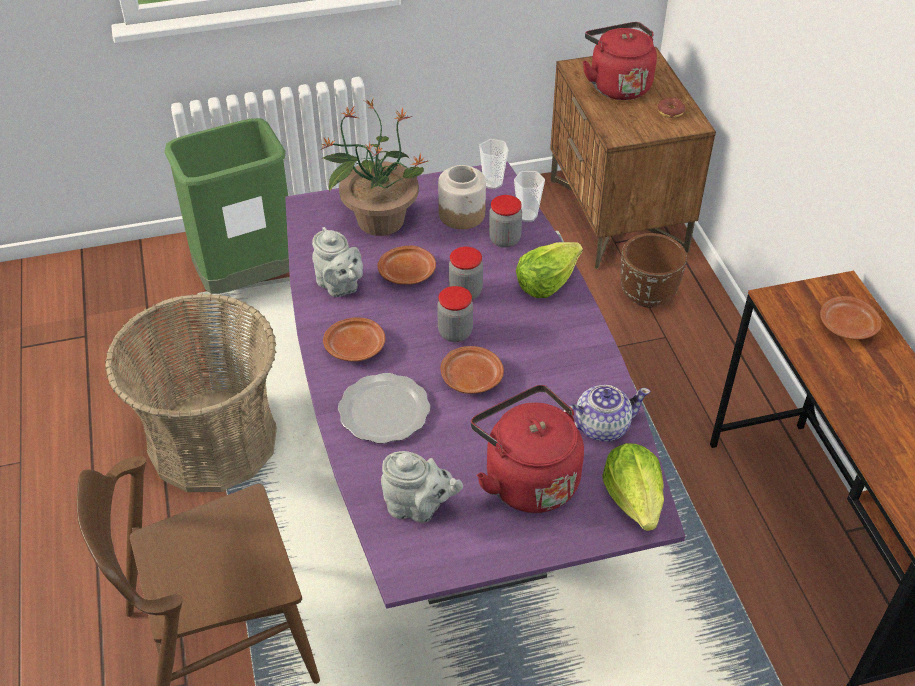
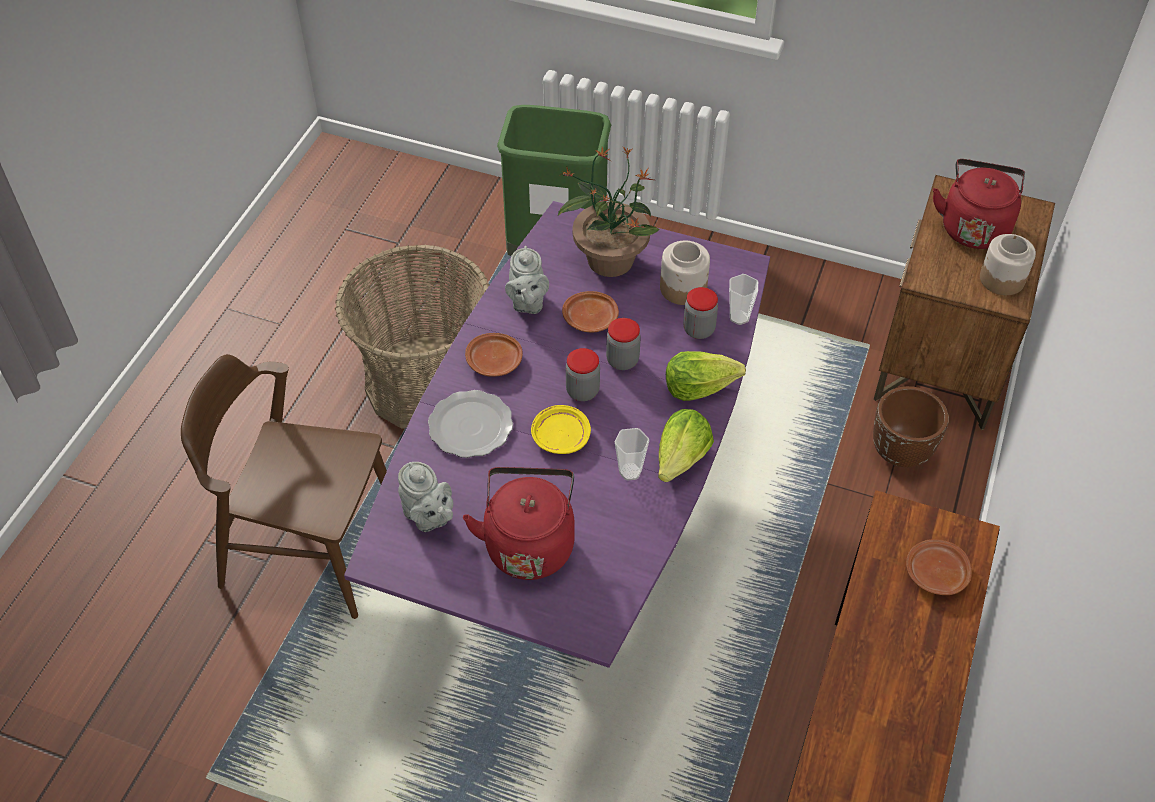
camera: 35 degrees right, 5 degrees up
brown plate [440,346,504,394] -> yellow plate [531,405,591,454]
cup [479,139,508,189] -> cup moved to [614,428,649,481]
teapot [564,385,650,442] -> none
lettuce [602,443,664,531] -> lettuce moved to [658,409,714,482]
donut [658,98,685,118] -> jar [980,234,1036,295]

